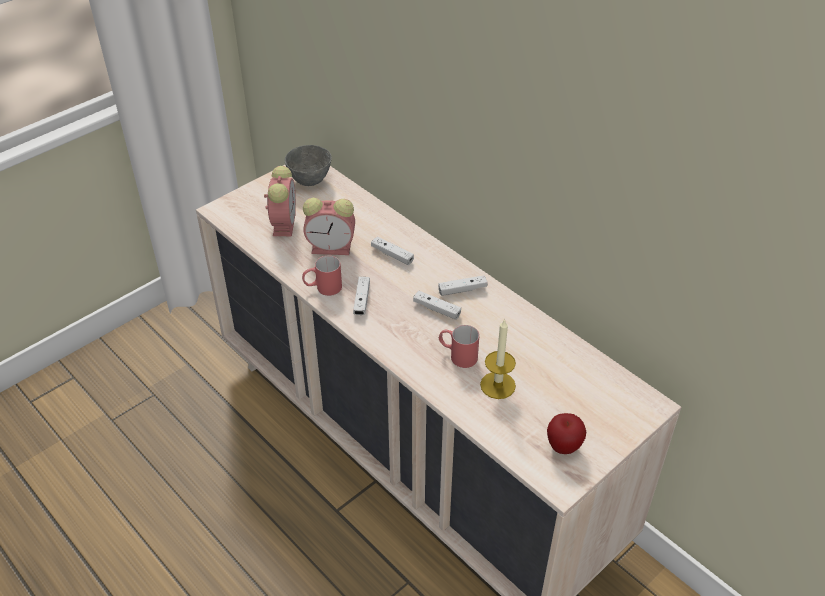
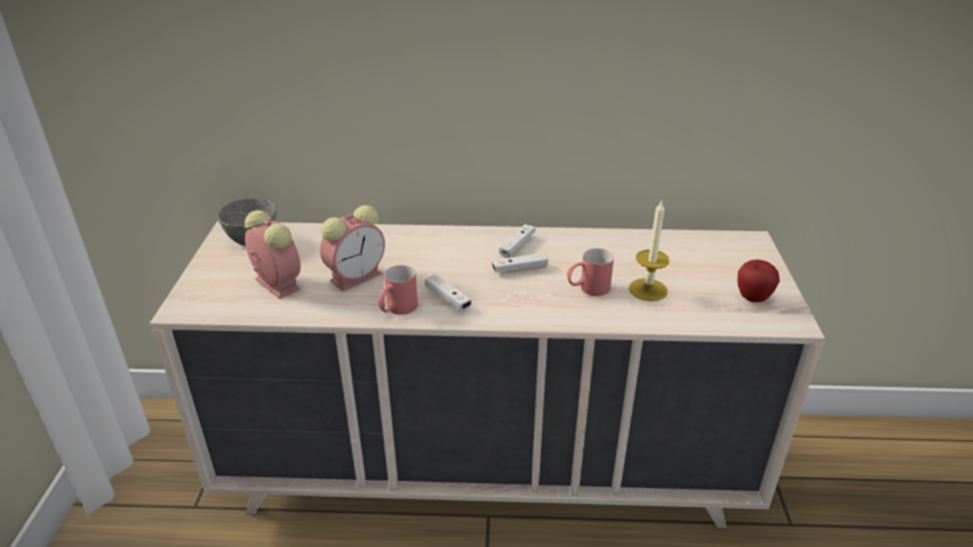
camera: 45 degrees left, 10 degrees down
white game controller [371,237,414,265] -> none

